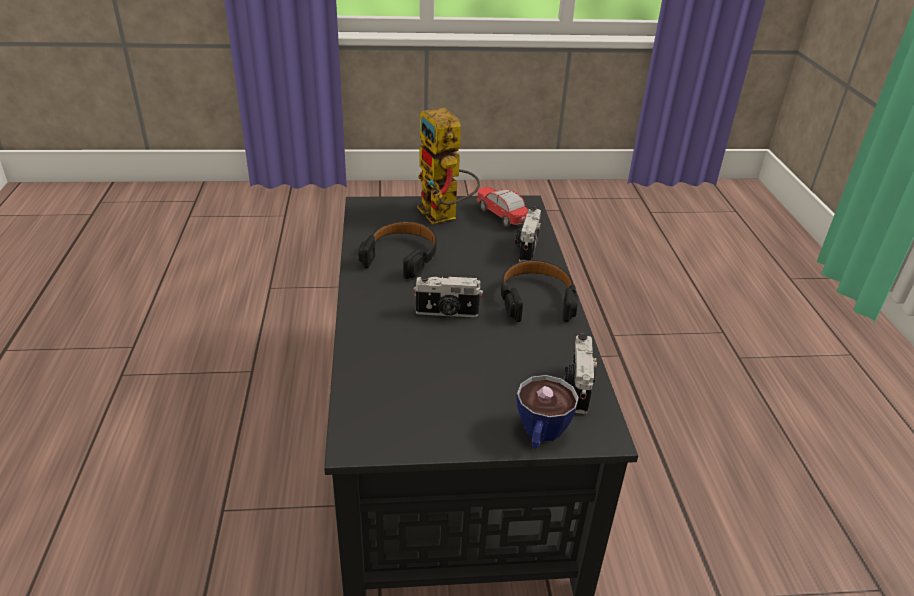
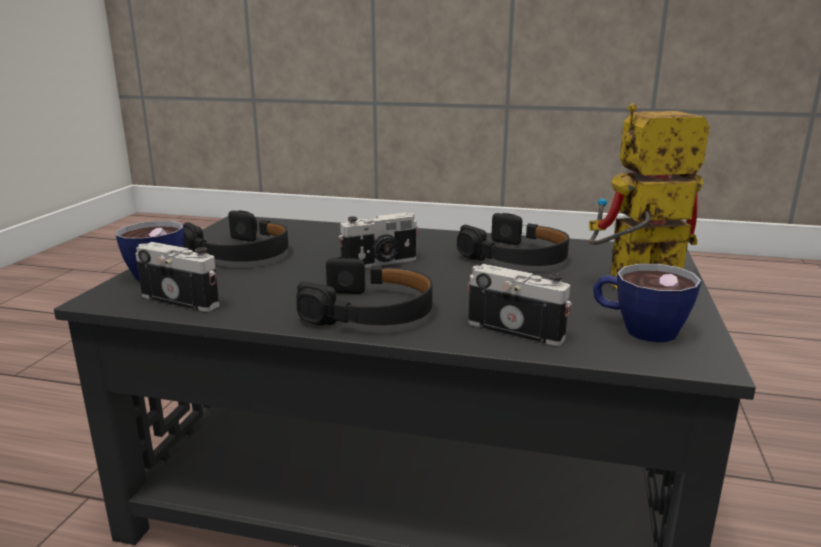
camera: 110 degrees right, 15 degrees down
camera [413,275,483,317] -> camera turned 135 degrees counterclockwise [338,212,418,268]
toy car [476,187,528,227] -> cup [593,264,701,342]
none -> black headphones [183,211,288,262]

